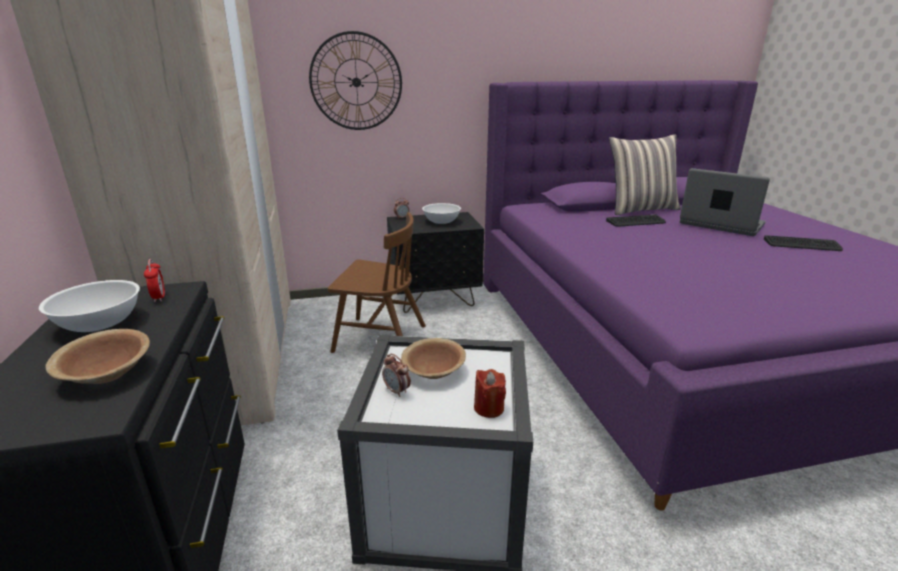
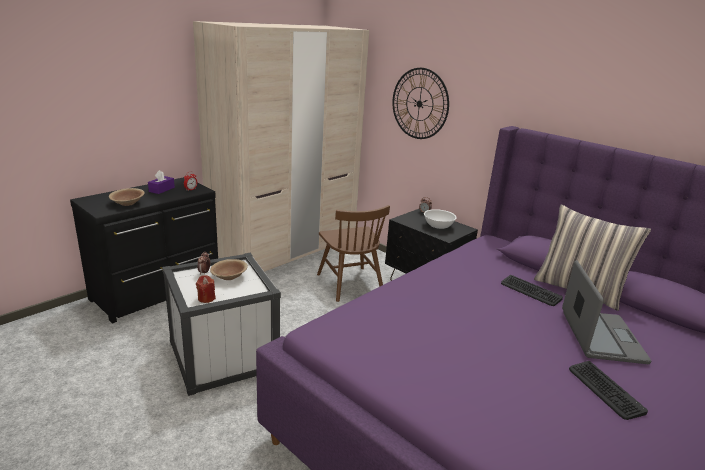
camera: 55 degrees right, 0 degrees up
white bowl [39,280,140,332] -> purple tissue box [148,170,175,194]

